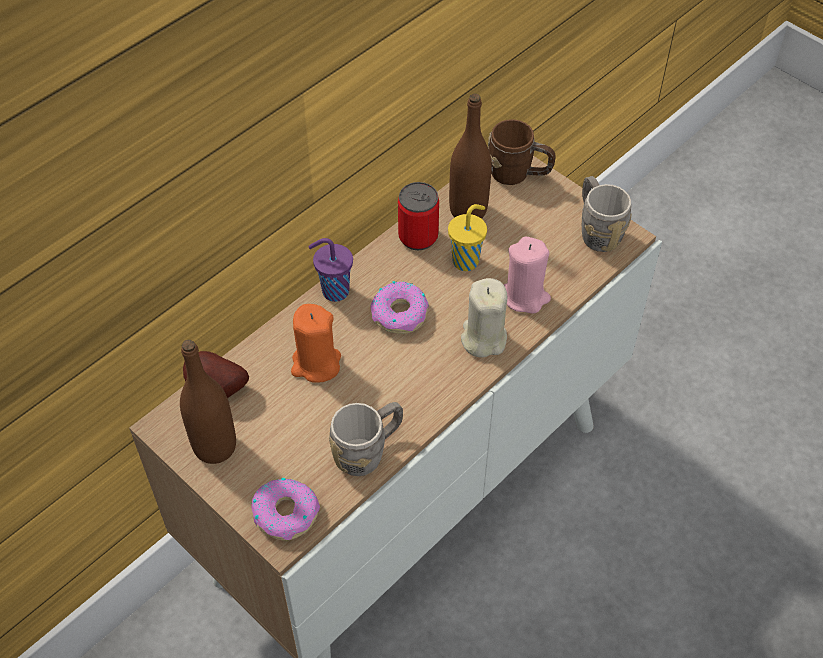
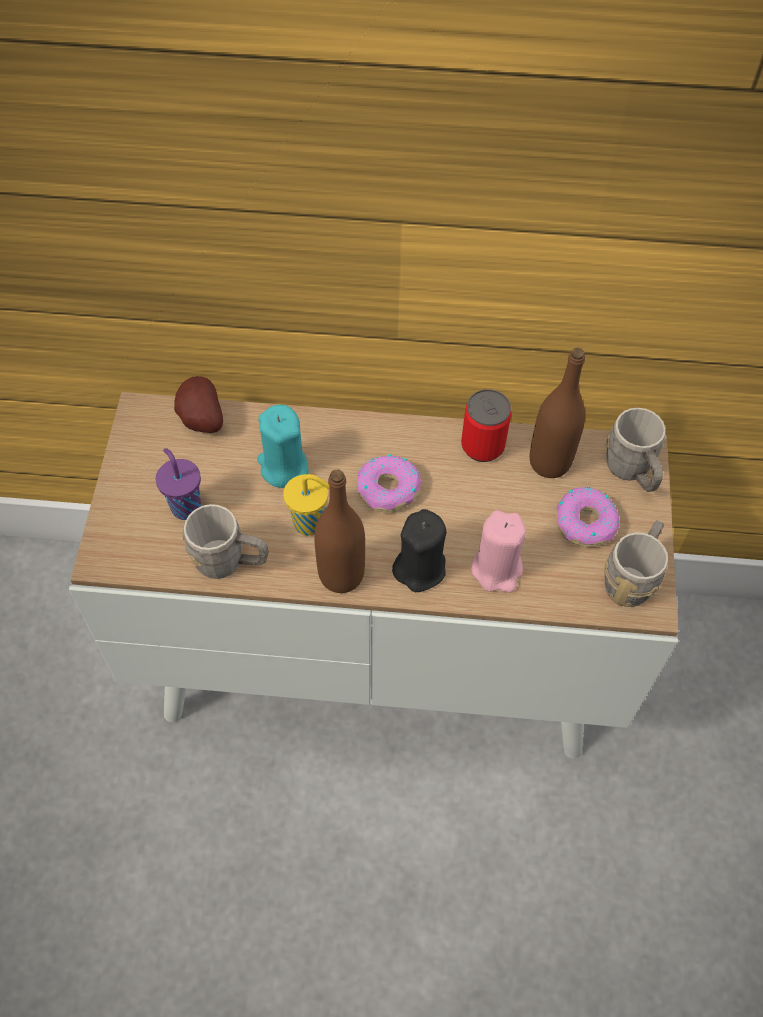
camera: 50 degrees right, 5 degrees up
brown bottle [180,340,236,464] -> brown bottle moved to [314,469,365,593]
donut [251,478,320,541] -> donut moved to [556,487,620,547]
orange candle [291,304,341,383] -> turquoise candle [257,405,309,488]
purple cup [308,238,353,302] -> purple cup moved to [156,448,201,520]
yellow cup [448,204,487,271] -> yellow cup moved to [283,474,330,536]
beige candle [461,278,507,358] -> black candle [392,509,447,592]
brown mug [488,119,556,185] -> grey mug [606,408,665,492]

